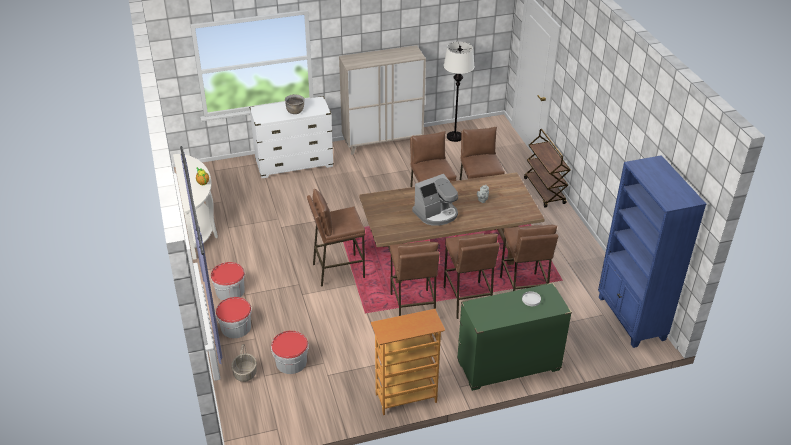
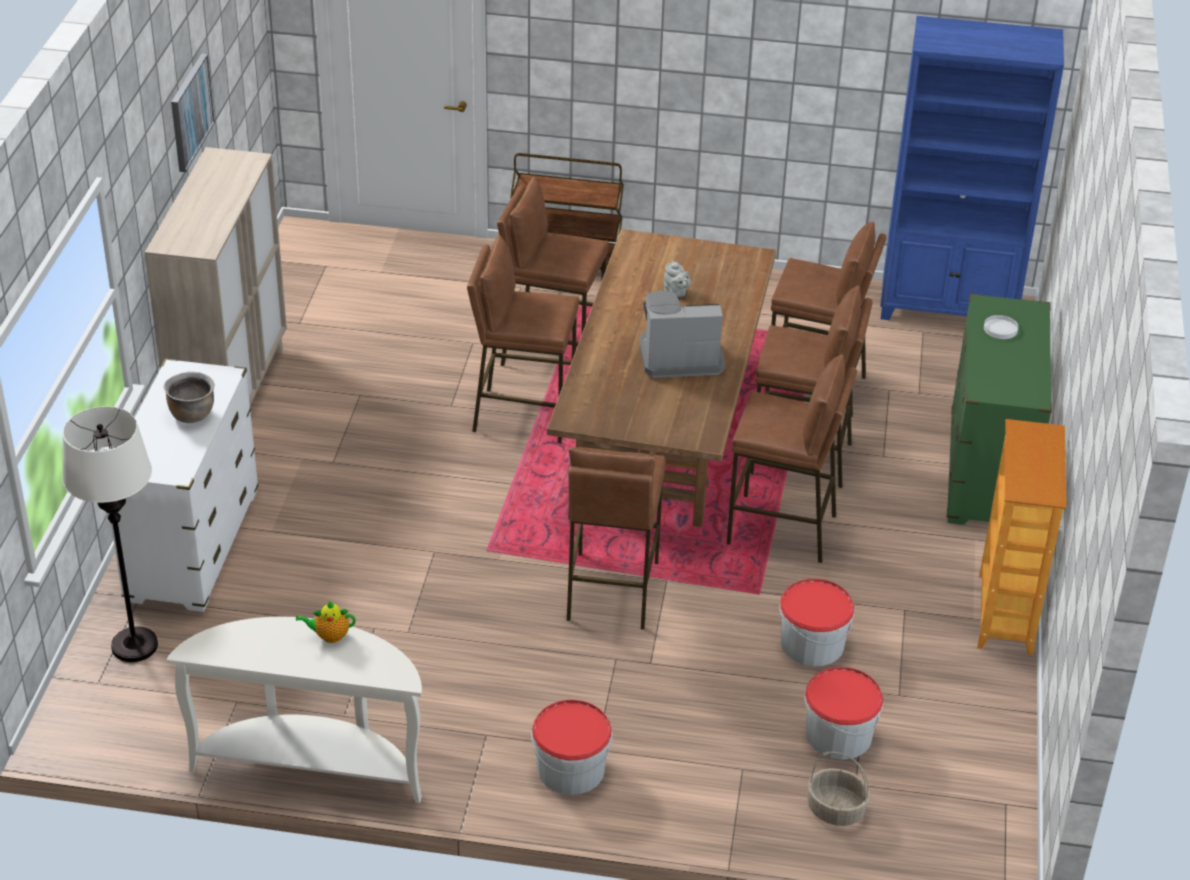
camera: 65 degrees left, 0 degrees up
bucket [216,297,252,338] -> bucket moved to [779,579,854,666]
coffee machine [412,174,458,226] -> coffee machine turned 90 degrees counterclockwise [640,291,726,378]
white floor lamp [443,42,475,142] -> white floor lamp moved to [62,406,158,662]
none -> picture [171,53,215,172]

